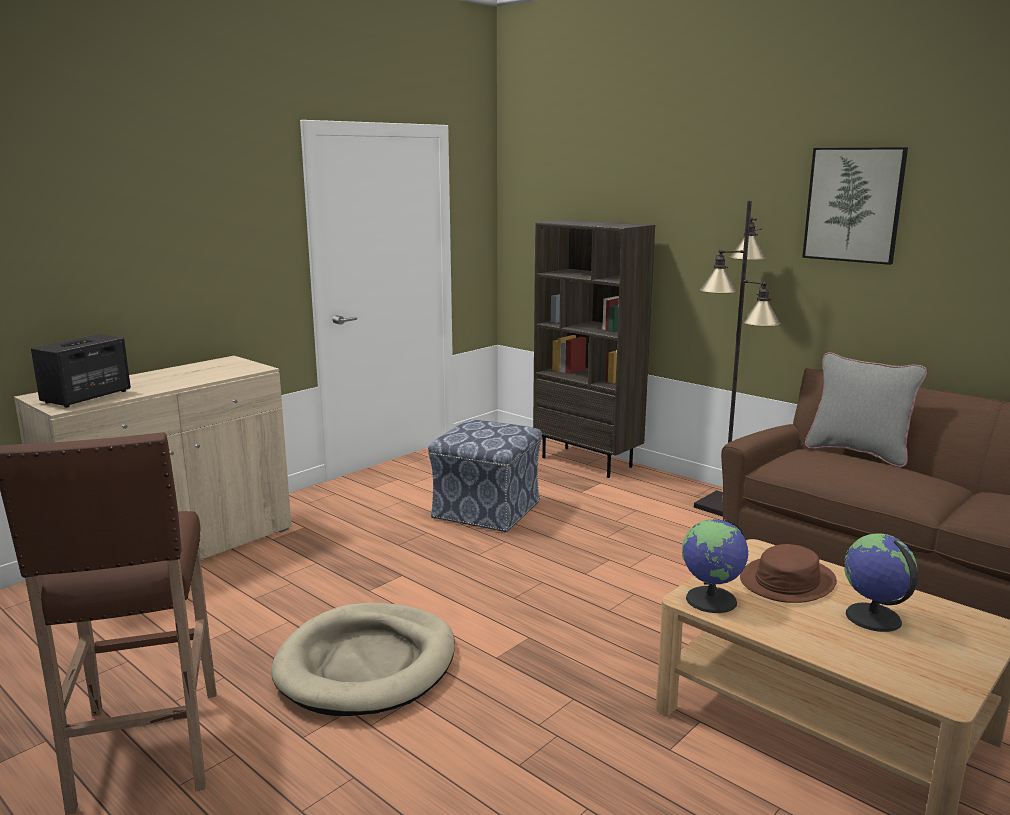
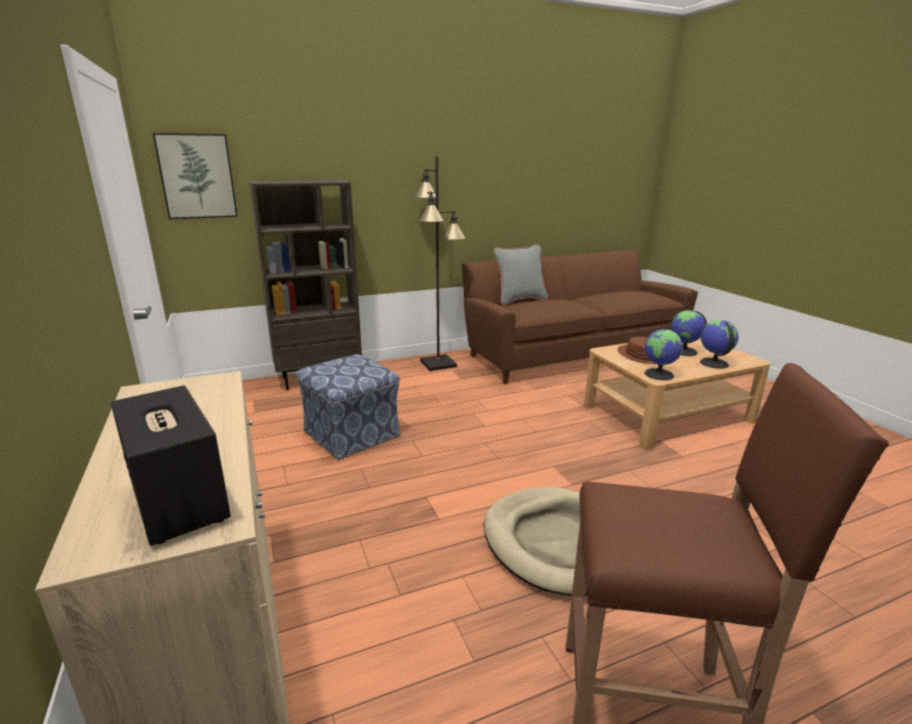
camera: 65 degrees left, 5 degrees up
picture [802,147,908,265] -> picture moved to [153,133,238,219]
none -> globe [700,320,738,369]

